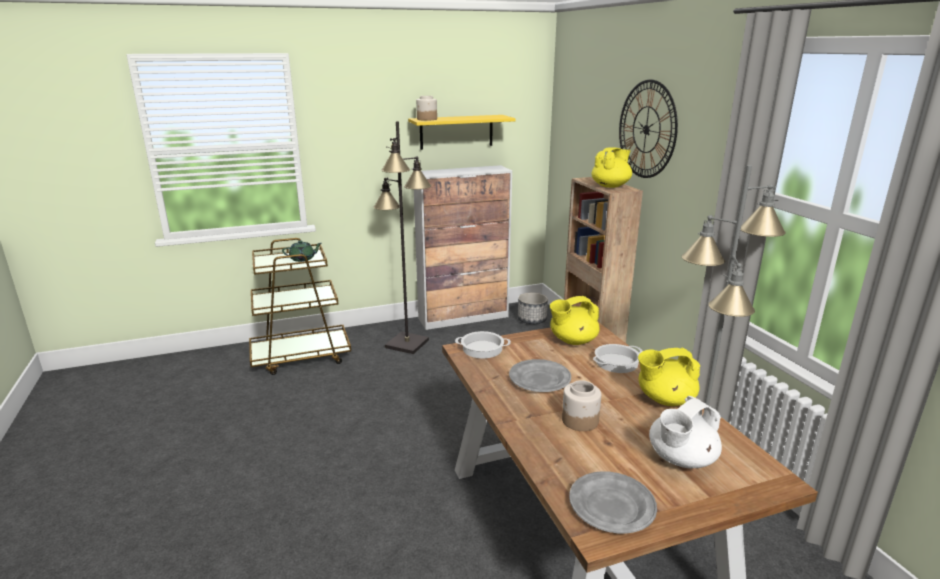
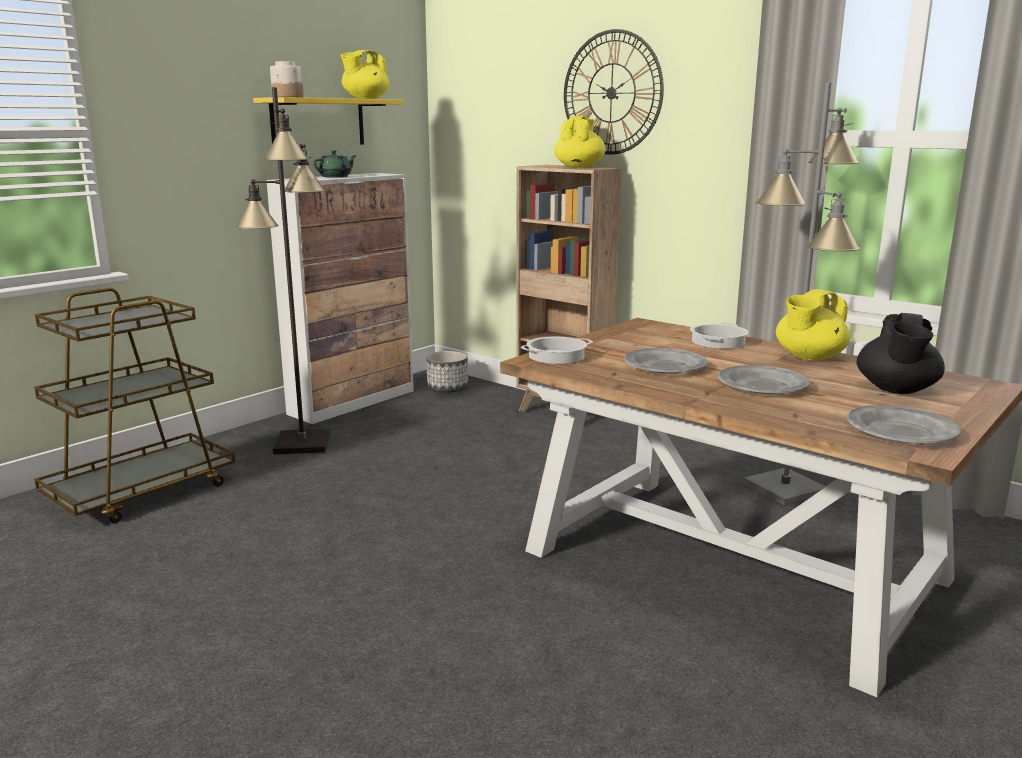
camera: 30 degrees left, 5 degrees down
green teapot [282,241,322,262] -> green teapot moved to [313,151,357,178]
yellow teapot [550,296,600,345] -> yellow teapot moved to [341,50,390,99]
jar [562,380,601,431] -> grey plate [718,365,810,394]
white teapot [649,396,722,468] -> black teapot [856,313,945,394]

